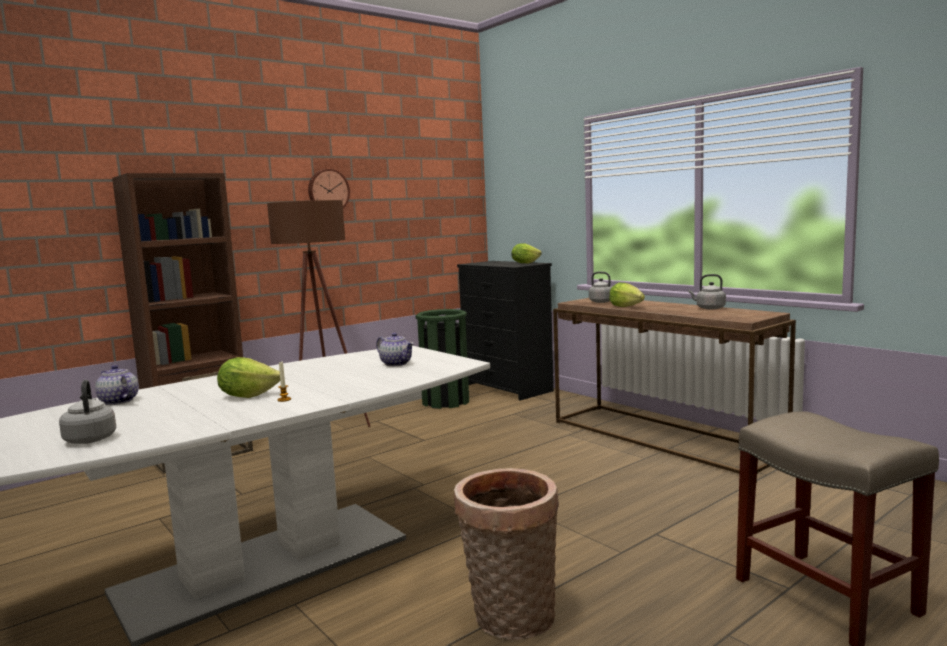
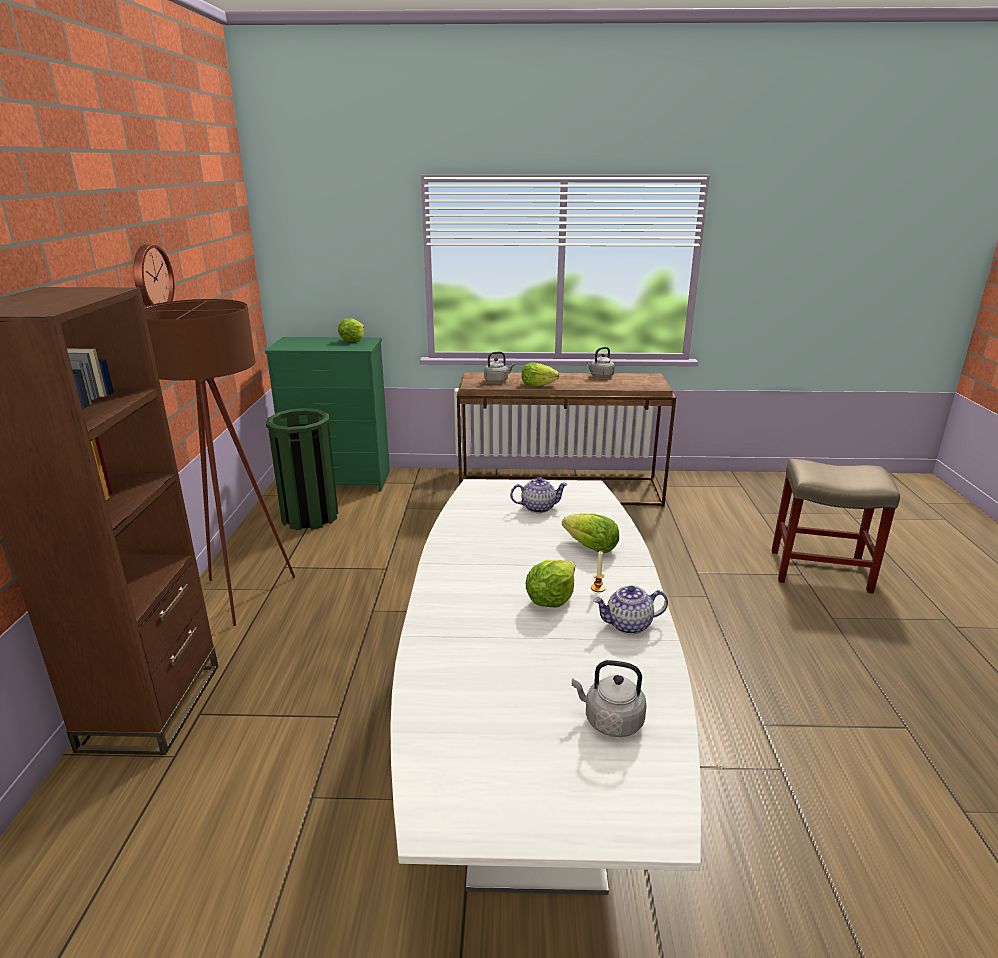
camera: 50 degrees left, 15 degrees up
teapot [95,365,139,405] -> teapot moved to [593,585,668,634]
basket [454,468,559,640] -> none
black dresser [457,261,554,401] -> green dresser [265,337,390,492]
none -> lettuce [562,514,619,553]

